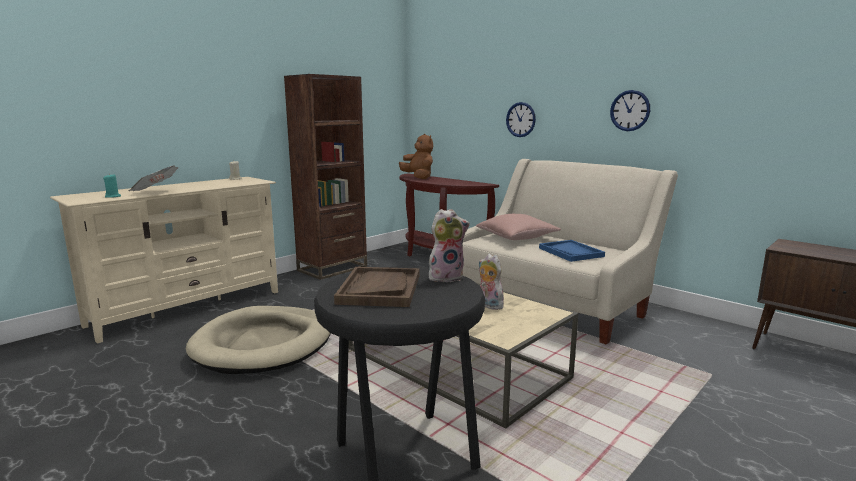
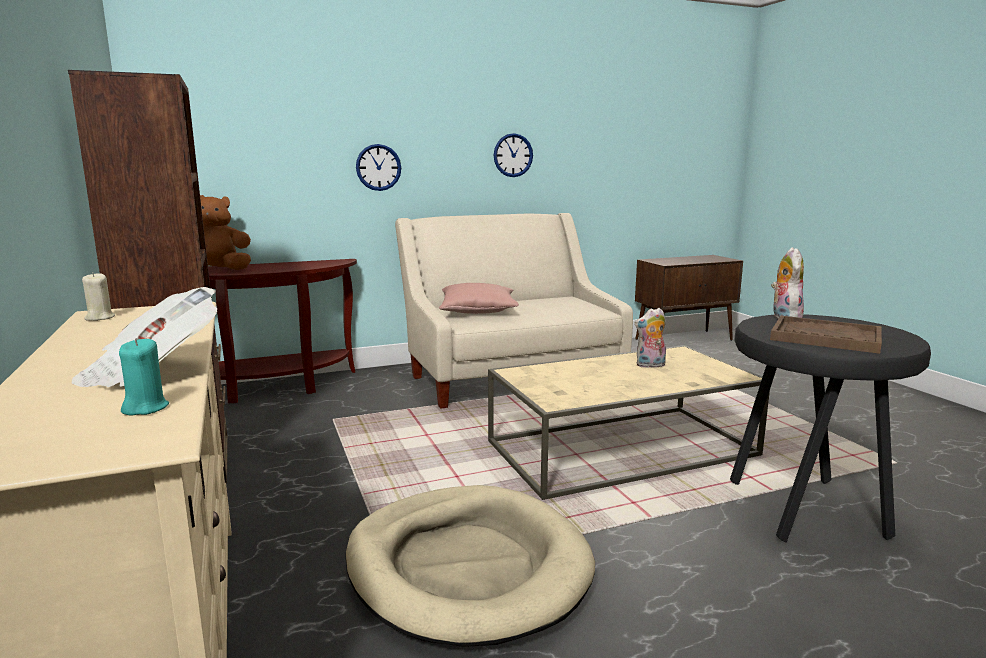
camera: 65 degrees left, 0 degrees up
blue tray [539,240,605,262] -> none

